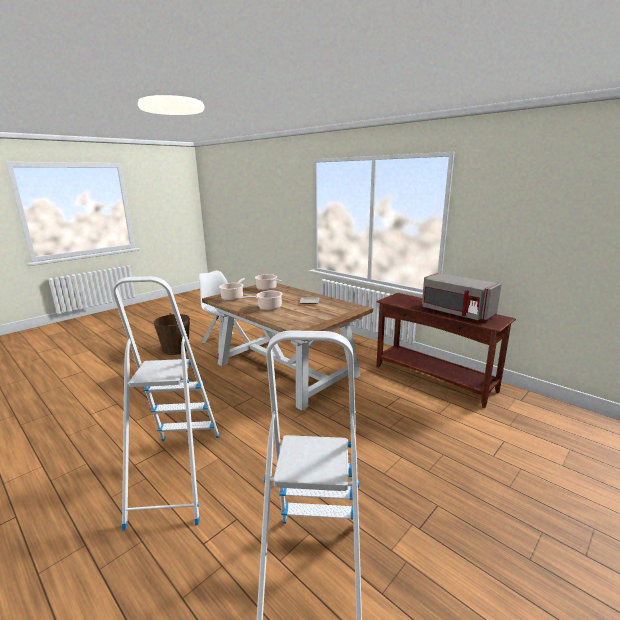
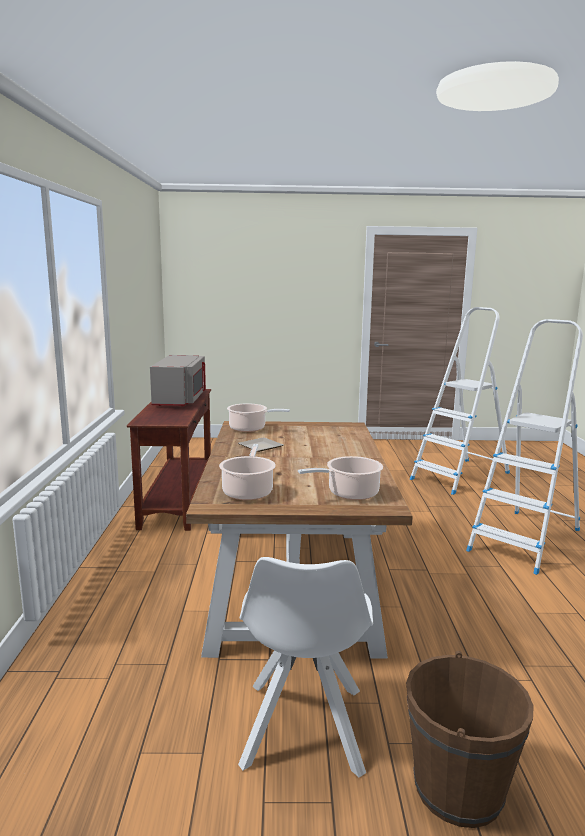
camera: 135 degrees left, 5 degrees down
cooking pot [241,291,282,310] -> cooking pot moved to [227,404,290,432]

